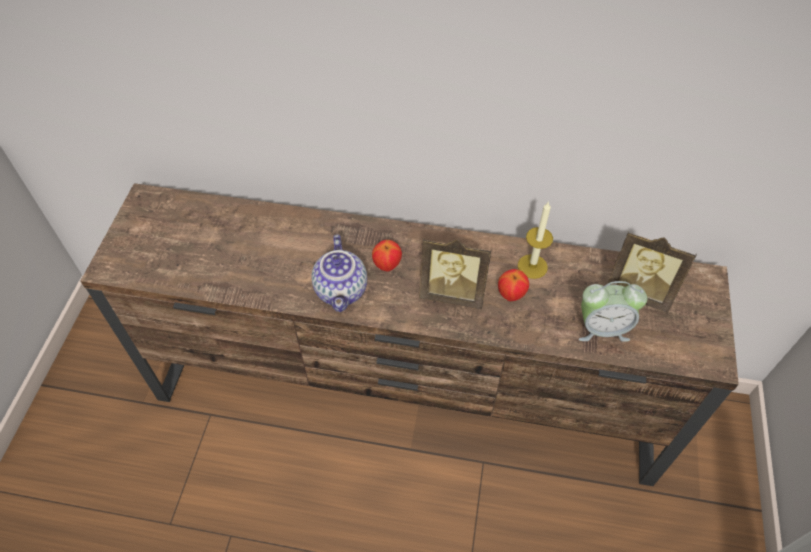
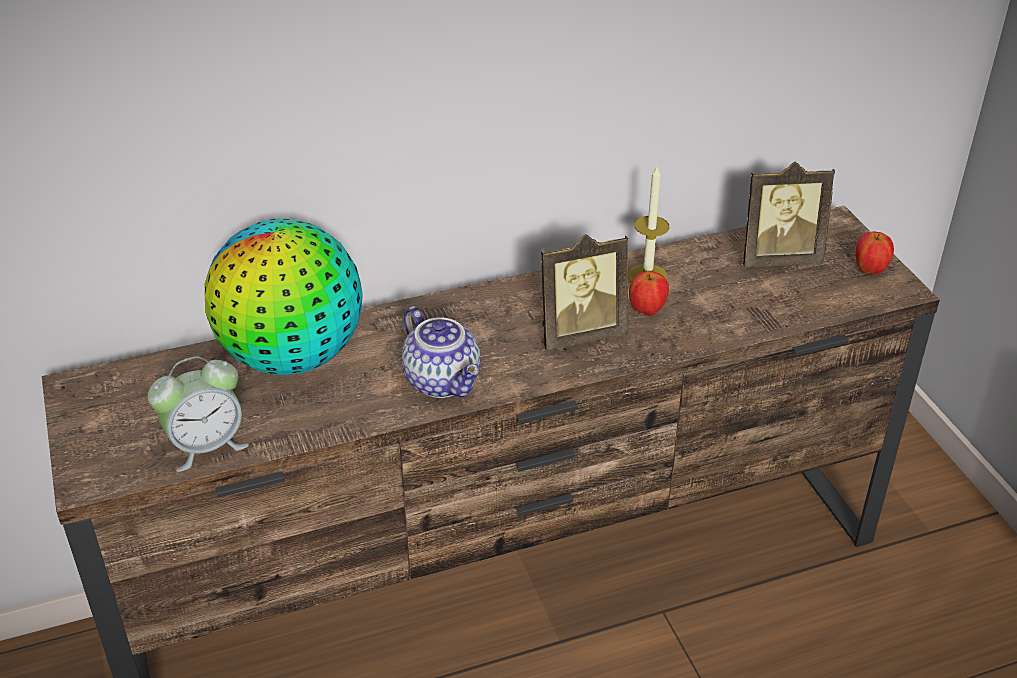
camera: 30 degrees left, 15 degrees down
apple [372,240,402,272] -> apple moved to [855,231,894,274]
alarm clock [579,281,647,342] -> alarm clock moved to [148,356,249,472]
none -> globe [205,218,363,375]

